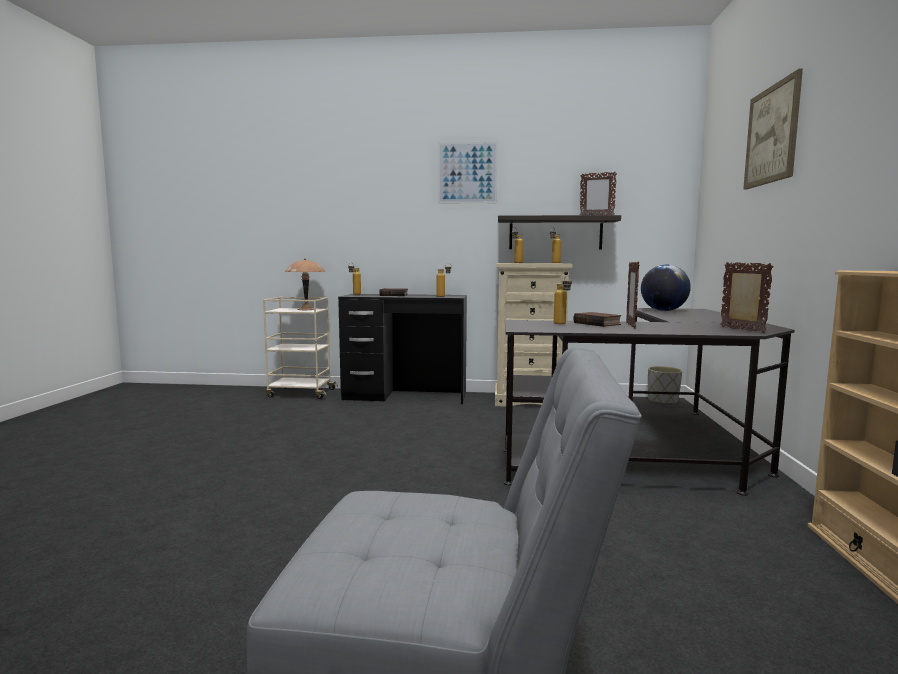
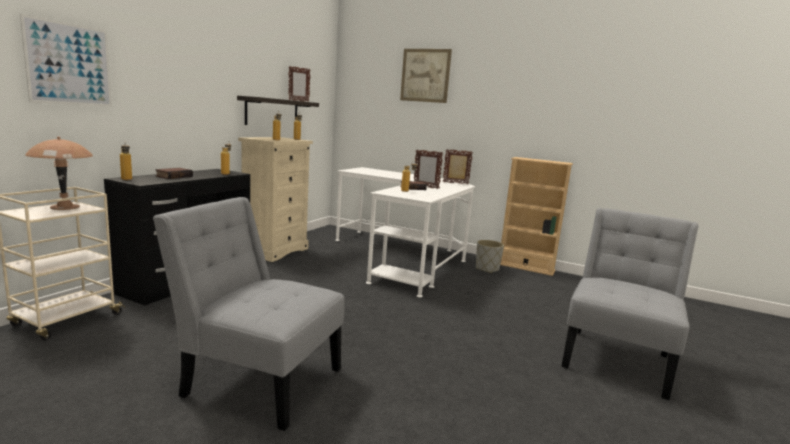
camera: 70 degrees left, 5 degrees up
picture [438,142,498,204] -> picture moved to [20,13,112,107]
black desk [503,308,794,496] -> white desk [335,167,476,298]
globe [641,264,691,311] -> none
grey planter [648,366,682,405] -> grey planter moved to [476,240,504,273]
none -> grey chair [153,197,345,431]

